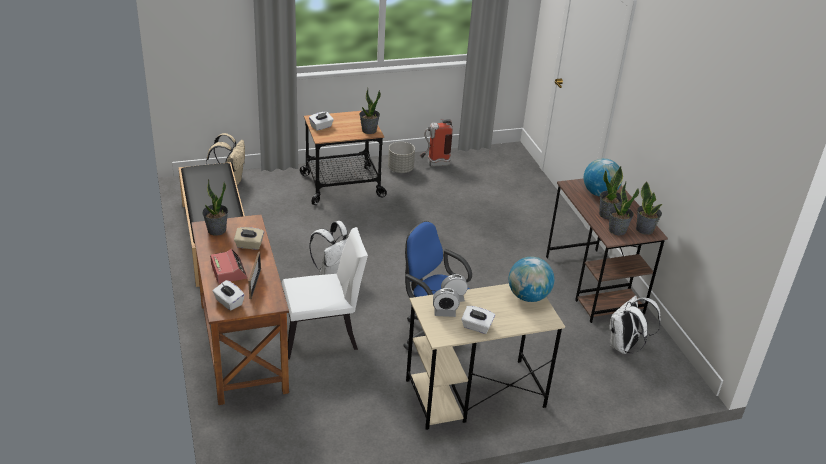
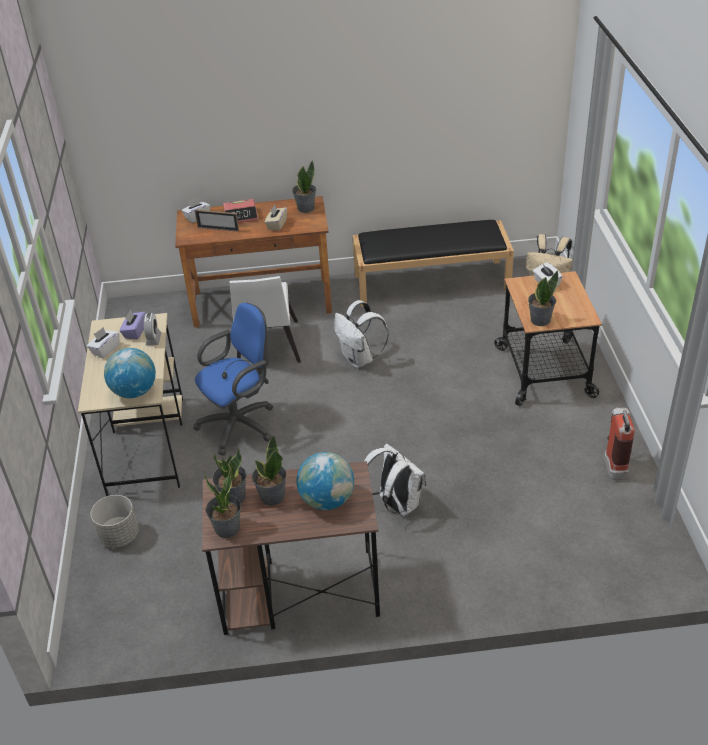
camera: 105 degrees right, 5 degrees up
grey planter [388,142,415,173] -> grey planter moved to [91,495,139,548]
alarm clock [433,288,460,317] -> purple tissue box [120,310,146,340]
white backpack [609,295,661,354] -> white backpack moved to [364,444,427,516]

